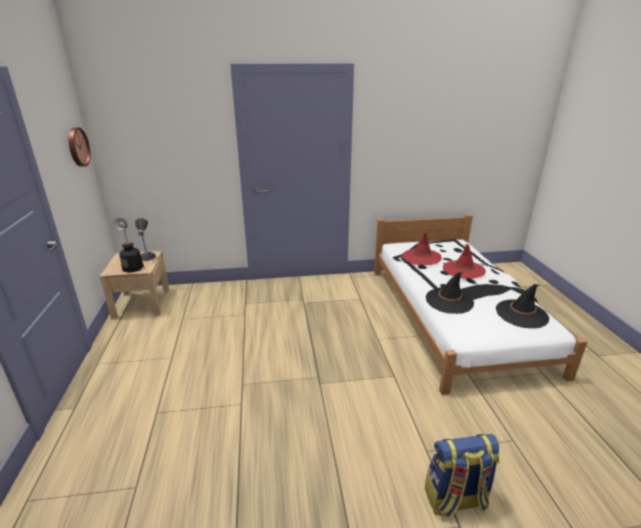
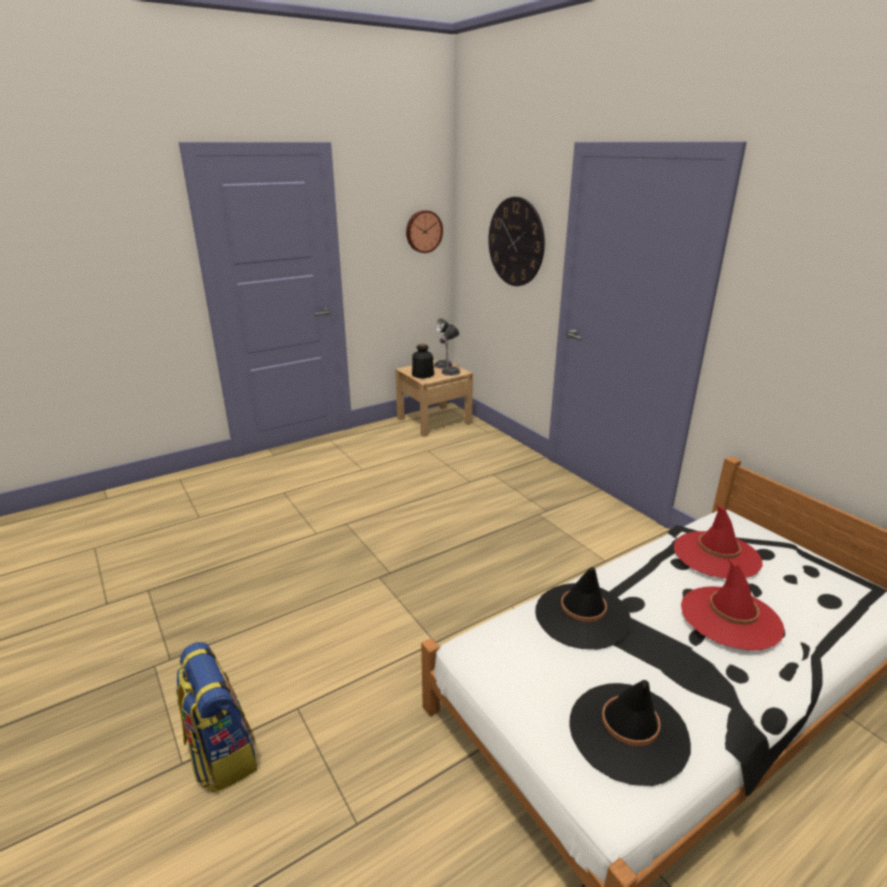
camera: 65 degrees right, 0 degrees up
none -> wall clock [488,197,545,286]

